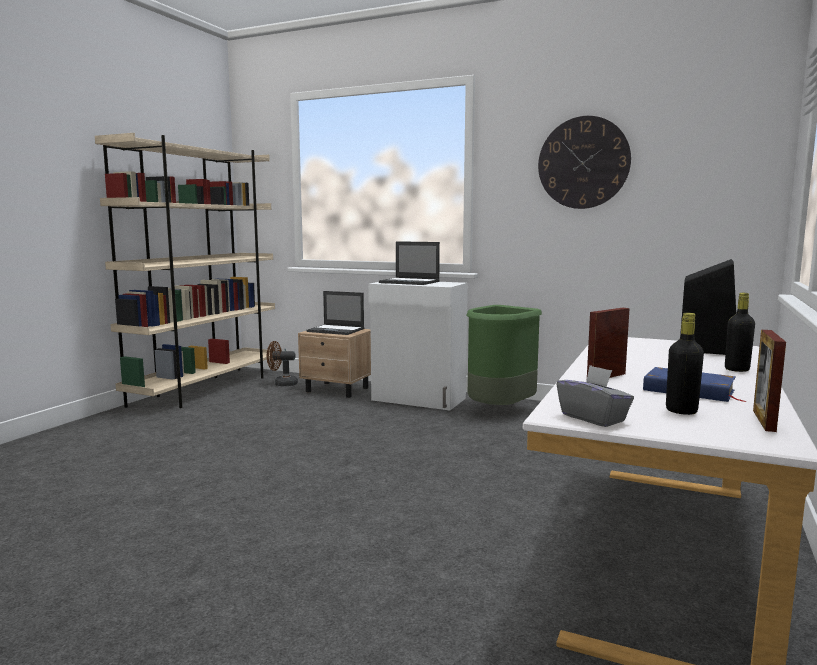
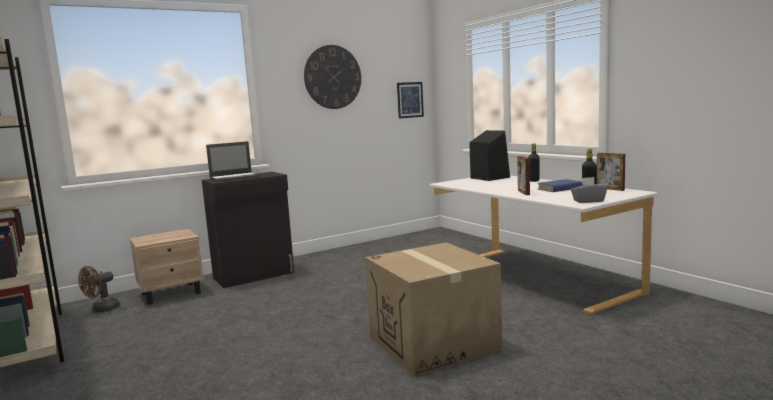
camera: 55 degrees left, 0 degrees up
laptop [307,291,364,335] -> none
white cabinet [368,282,468,410] -> black cabinet [202,172,294,288]
green trash can [467,305,542,405] -> none
none -> cardboard box [365,242,502,376]
none -> picture [397,82,424,118]

